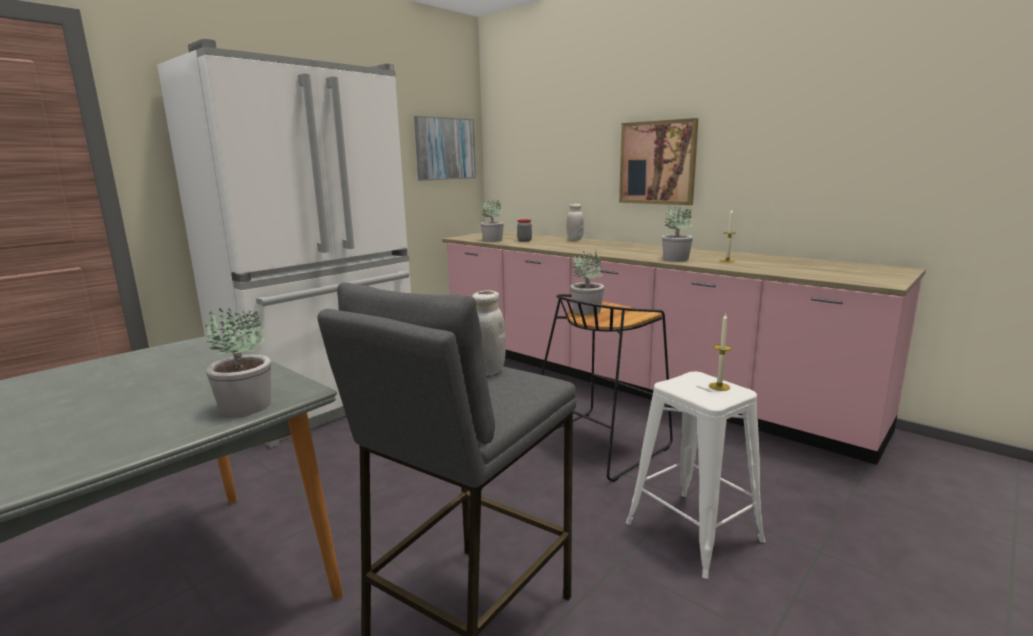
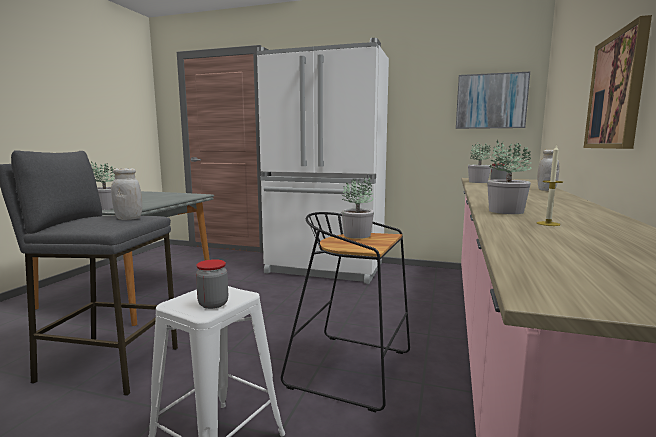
camera: 65 degrees right, 5 degrees down
candle [709,314,732,391] -> jar [196,259,228,309]

